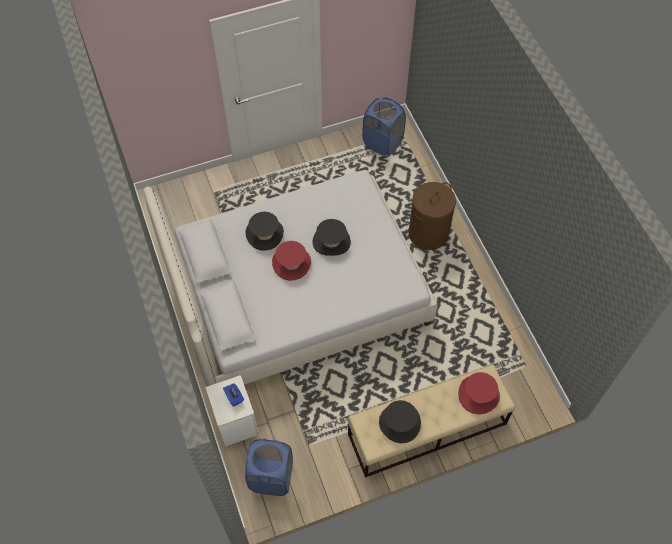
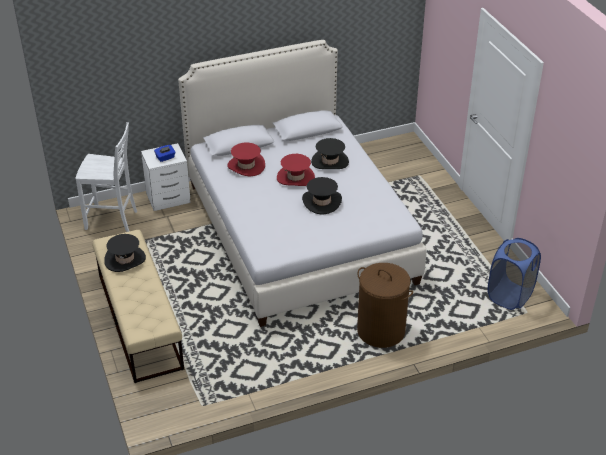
camera: 90 degrees right, 20 degrees down
blue laundry basket [245,439,293,496] -> white chair [76,122,137,232]
red hat [458,372,500,414] -> red hat moved to [228,142,265,177]

